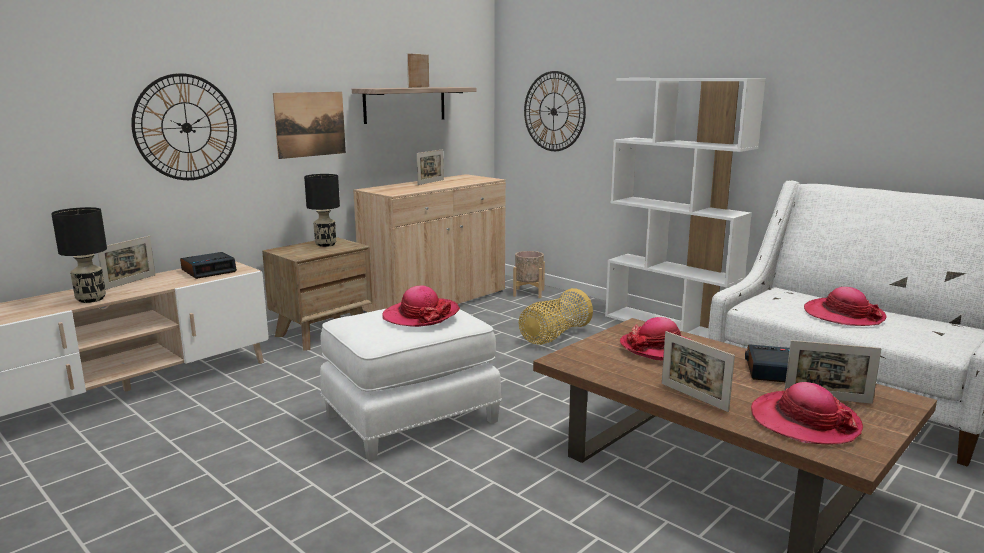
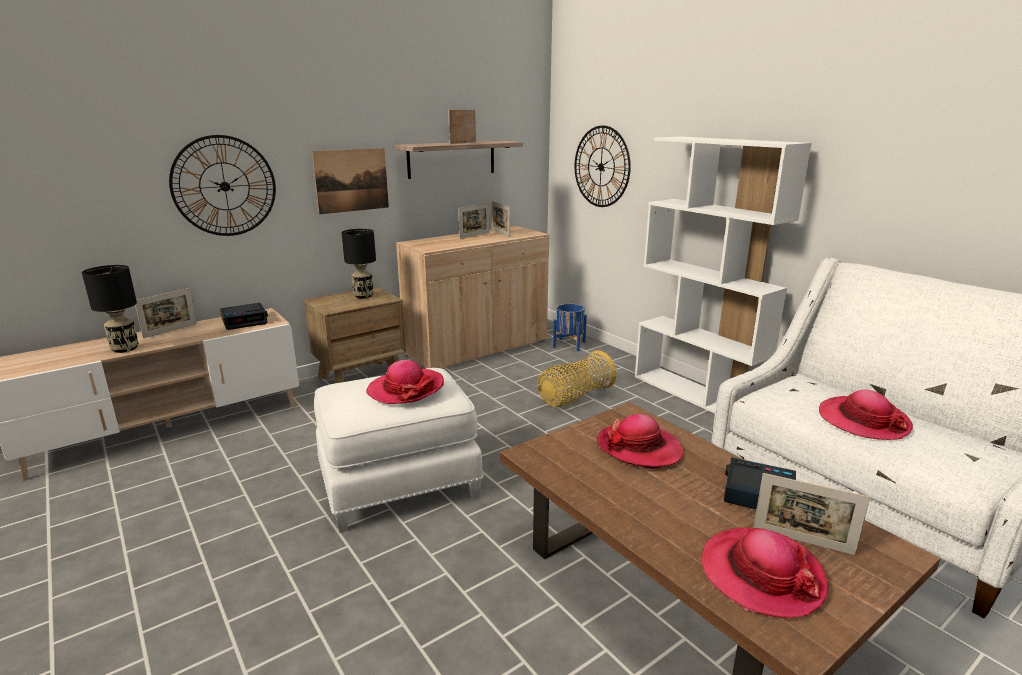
camera: 10 degrees right, 5 degrees up
beige planter [513,251,545,298] -> blue planter [553,304,587,351]
picture frame [662,331,735,412] -> picture frame moved to [491,201,510,237]

